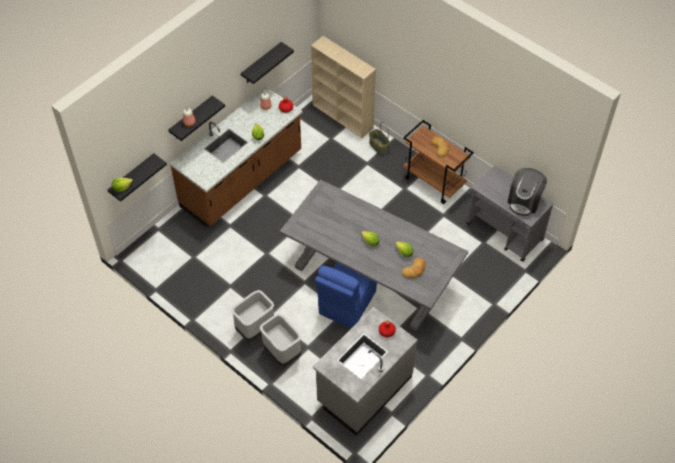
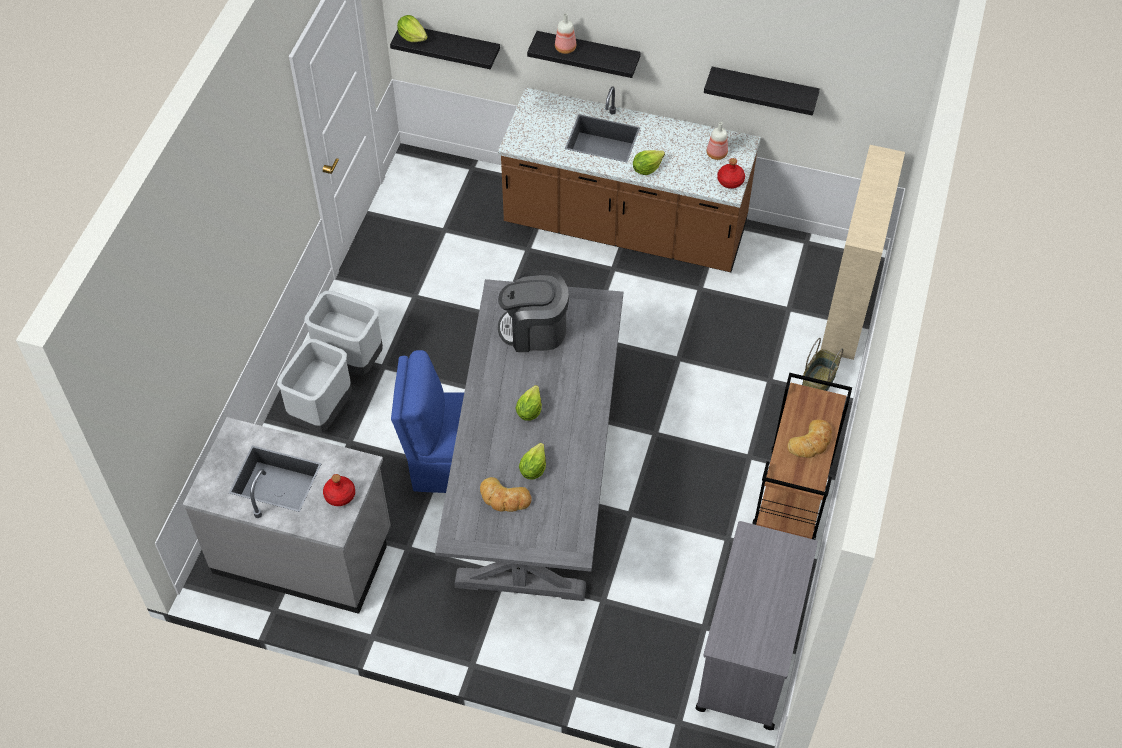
camera: 65 degrees right, 0 degrees up
coffee machine [507,168,547,216] -> coffee machine moved to [498,270,569,352]

